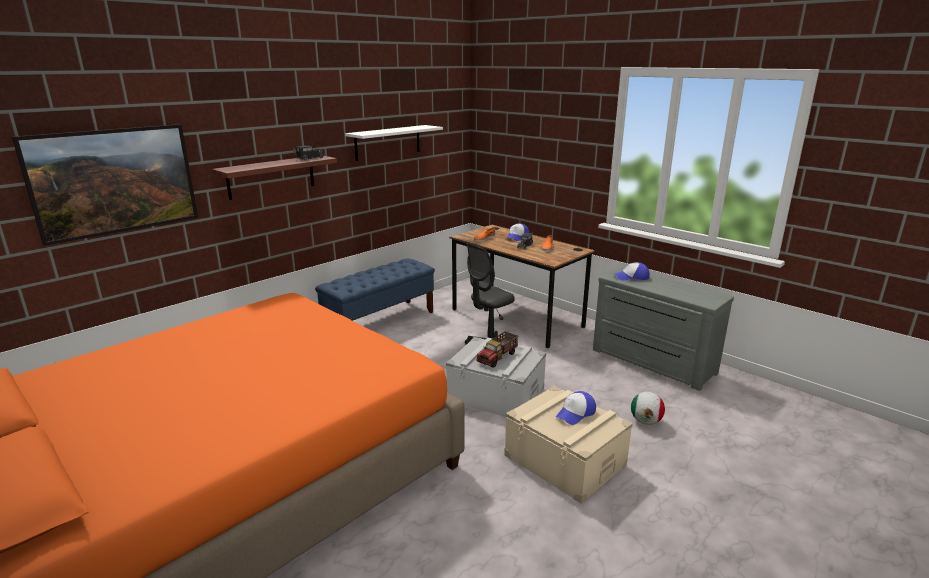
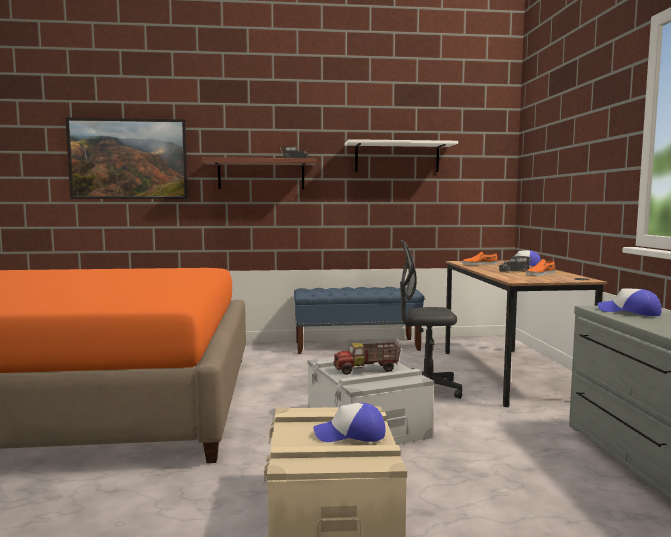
camera: 40 degrees right, 15 degrees down
football [631,391,665,425] -> none

